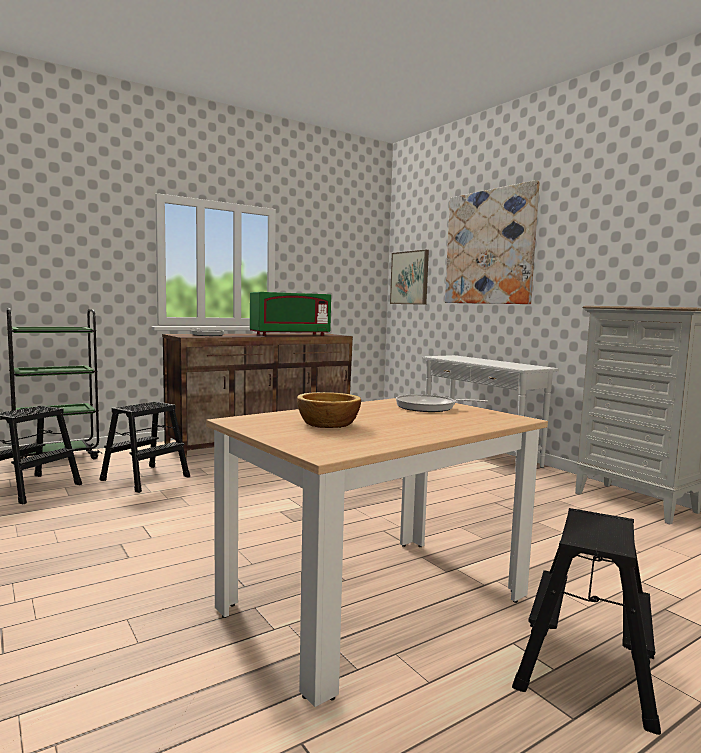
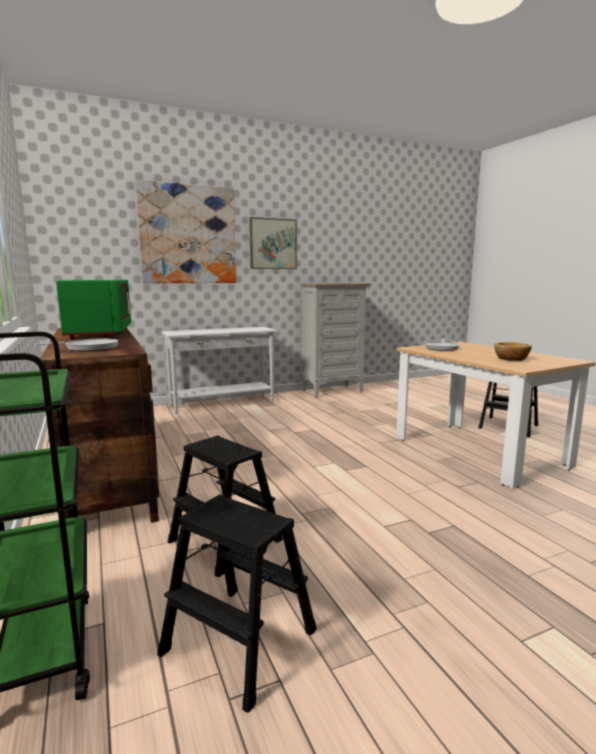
camera: 80 degrees left, 5 degrees up
picture [390,250,429,305] -> picture moved to [249,217,297,269]

